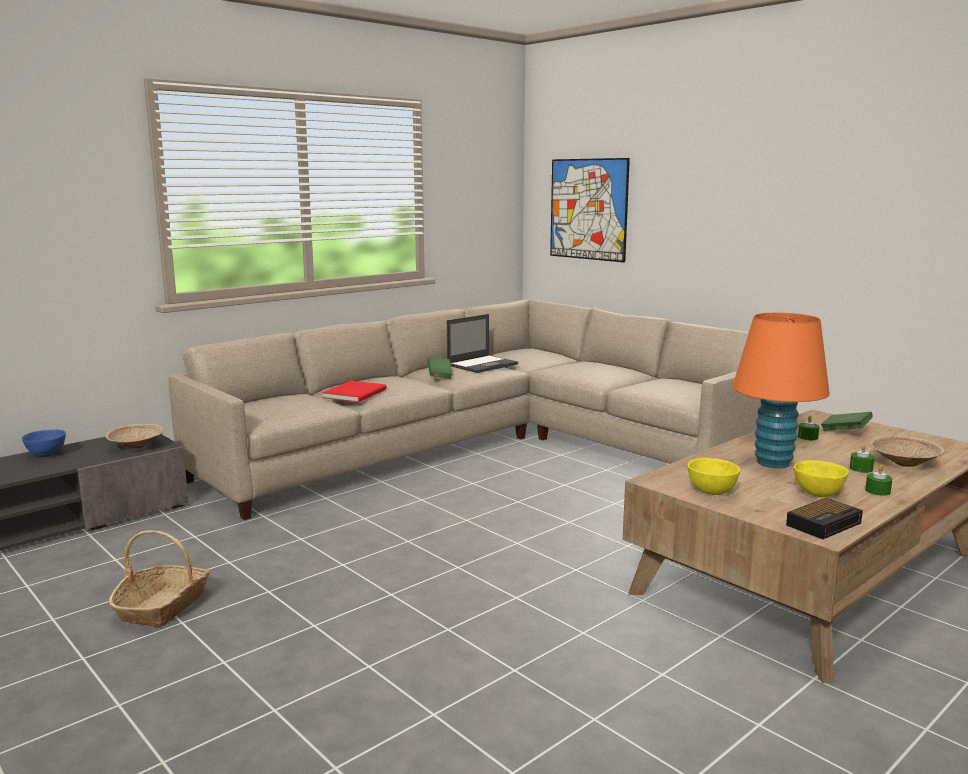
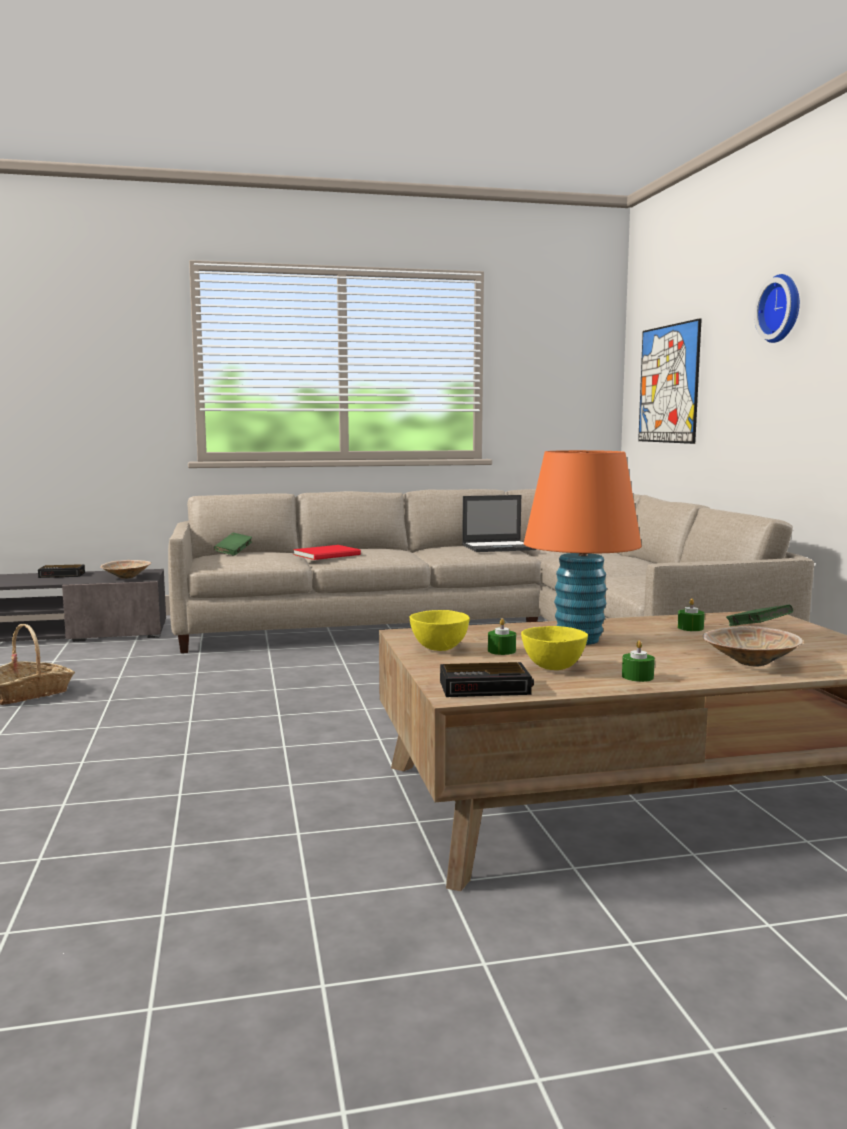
camera: 30 degrees right, 5 degrees down
blue bowl [22,430,66,457] -> alarm clock [38,564,85,578]
green book [428,357,453,379] -> green book moved to [214,533,252,556]
green candle [850,445,875,473] -> green candle moved to [488,618,516,655]
none -> wall clock [754,274,800,343]

